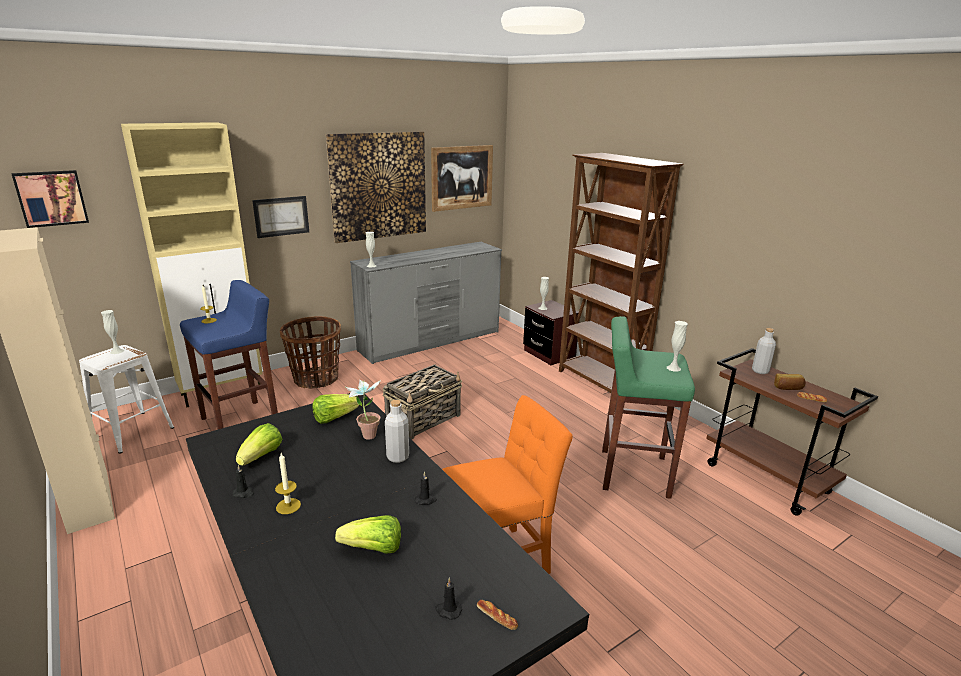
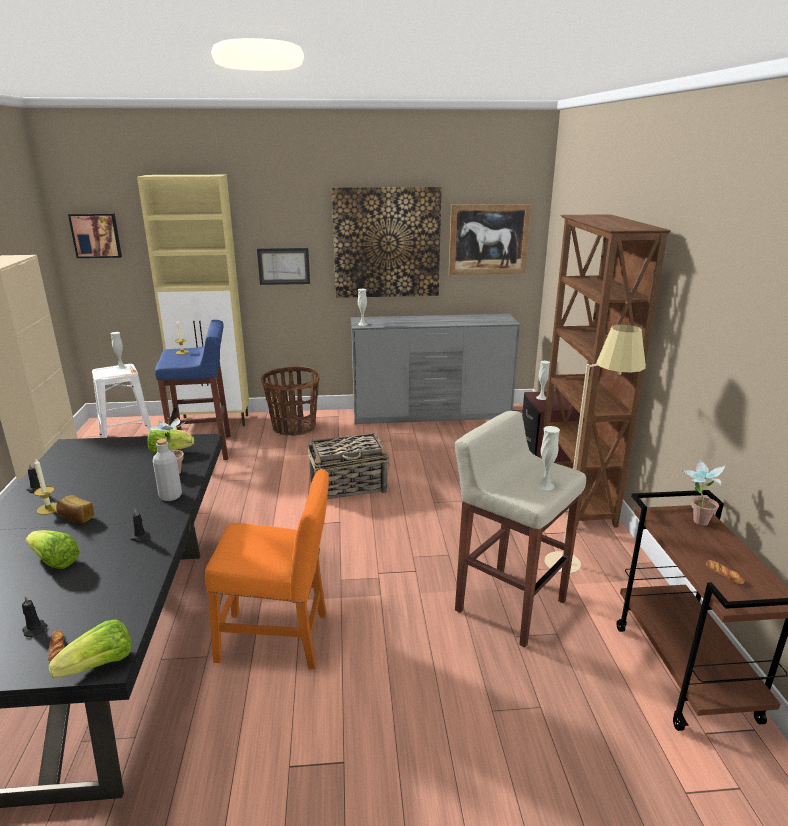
camera: 30 degrees right, 0 degrees up
lettuce [236,423,282,466] -> lettuce moved to [49,619,132,679]
green stool [602,316,695,499] -> beige stool [454,411,586,648]
grey bottle [752,328,776,374] -> potted plant [682,459,725,525]
bread [774,373,806,390] -> bread moved to [56,495,94,523]
none -> beige floor lamp [545,325,646,573]

